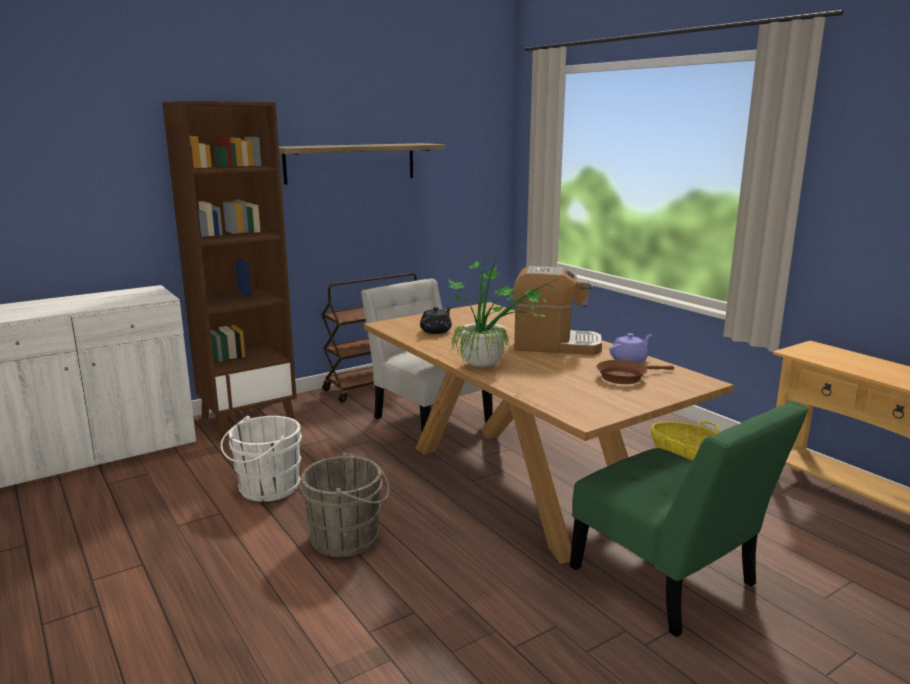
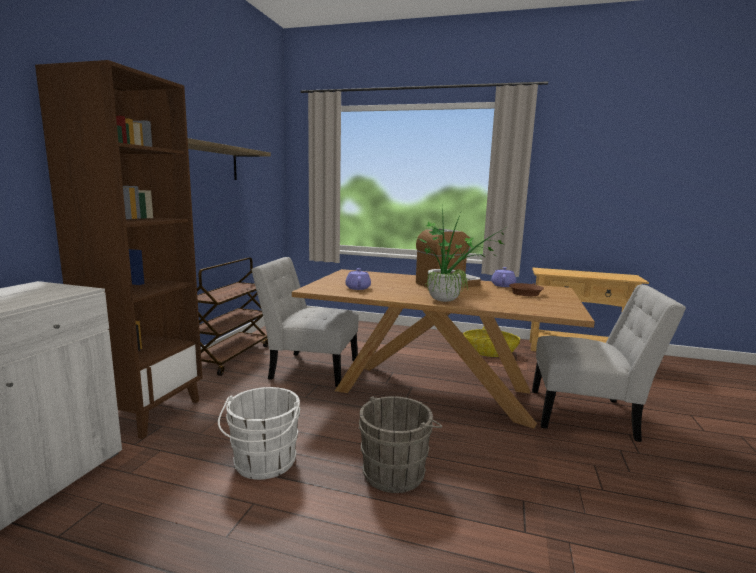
camera: 40 degrees left, 5 degrees down
black teapot [420,307,452,334] -> purple teapot [345,268,371,290]
green chair [570,401,809,637] -> white chair [532,284,686,442]

